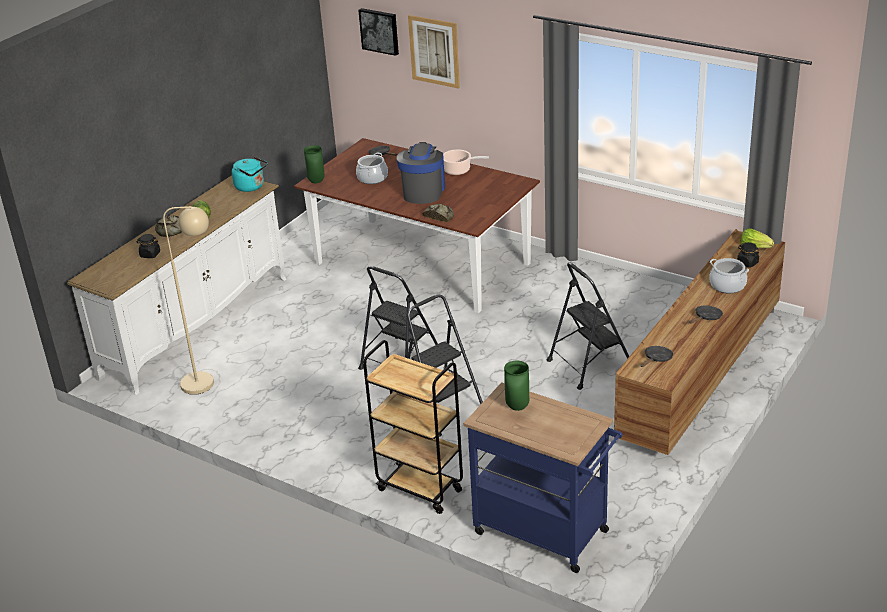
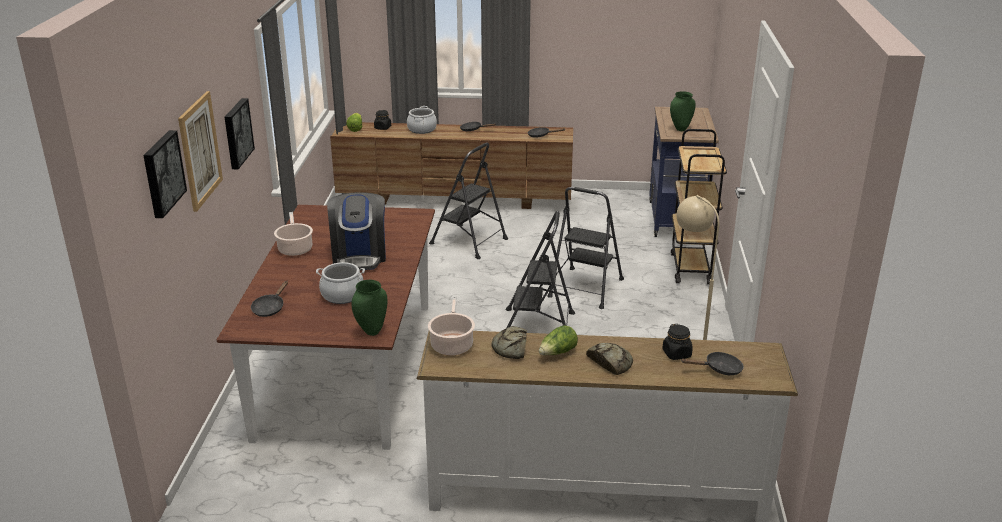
camera: 120 degrees left, 5 degrees down
turquoise kettle [232,156,268,192] -> cooking pot [428,296,475,356]
coffee machine [396,142,445,204] -> coffee machine turned 75 degrees counterclockwise [327,192,386,270]
bread [423,204,454,222] -> bread moved to [491,326,527,359]
none -> picture [225,98,255,169]
none -> black frying pan [682,352,744,375]

